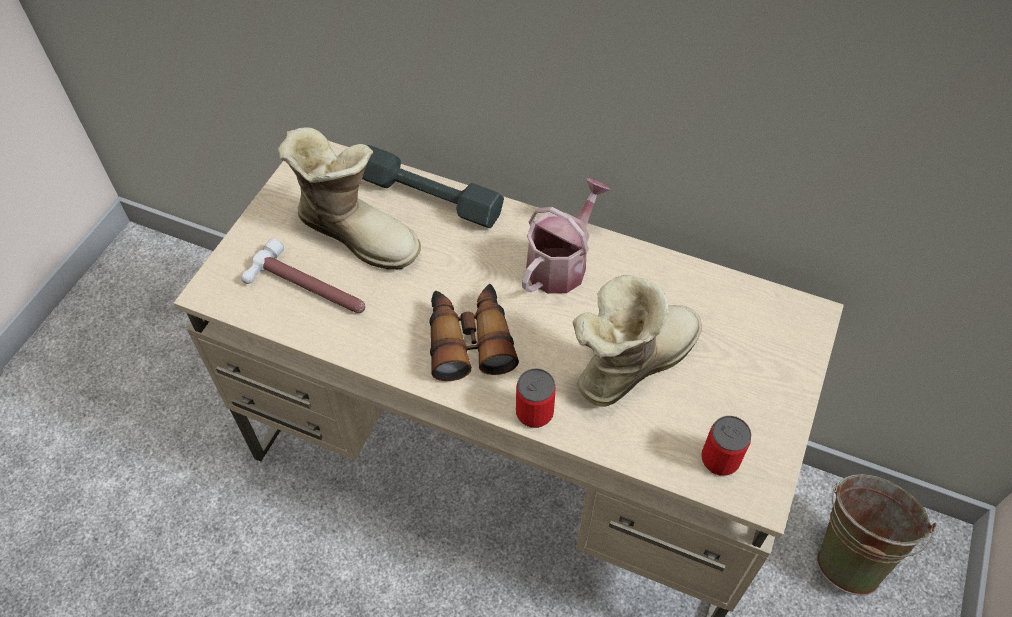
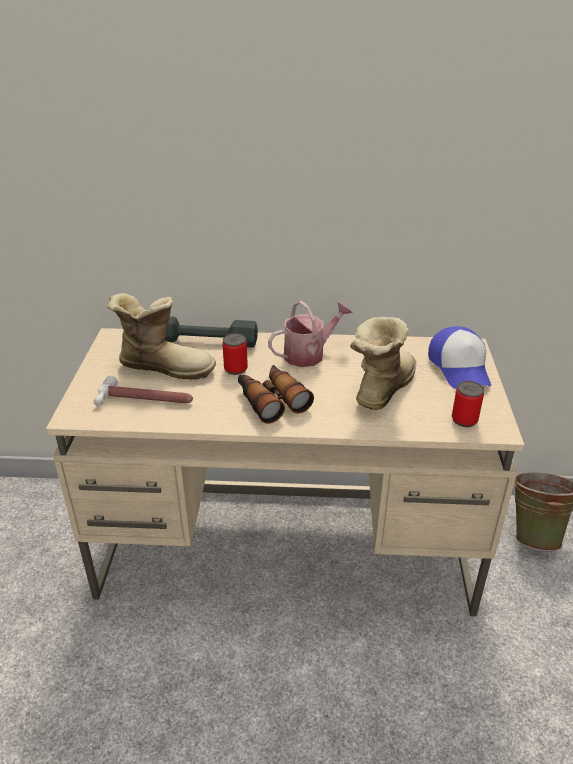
camera: 20 degrees left, 20 degrees down
can [516,369,556,428] -> can moved to [222,333,248,375]
watering can [522,178,610,294] -> watering can turned 45 degrees clockwise [268,301,352,367]
none -> cap [428,326,491,389]

